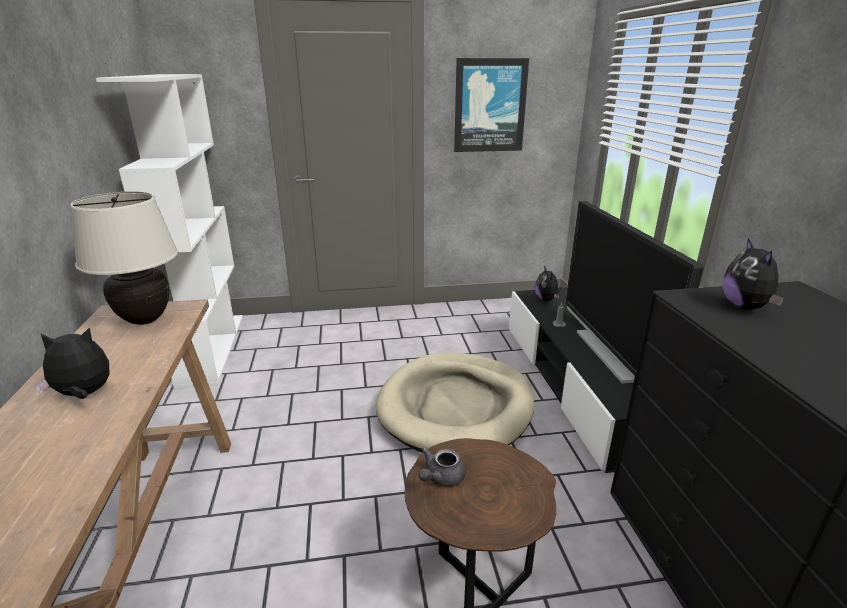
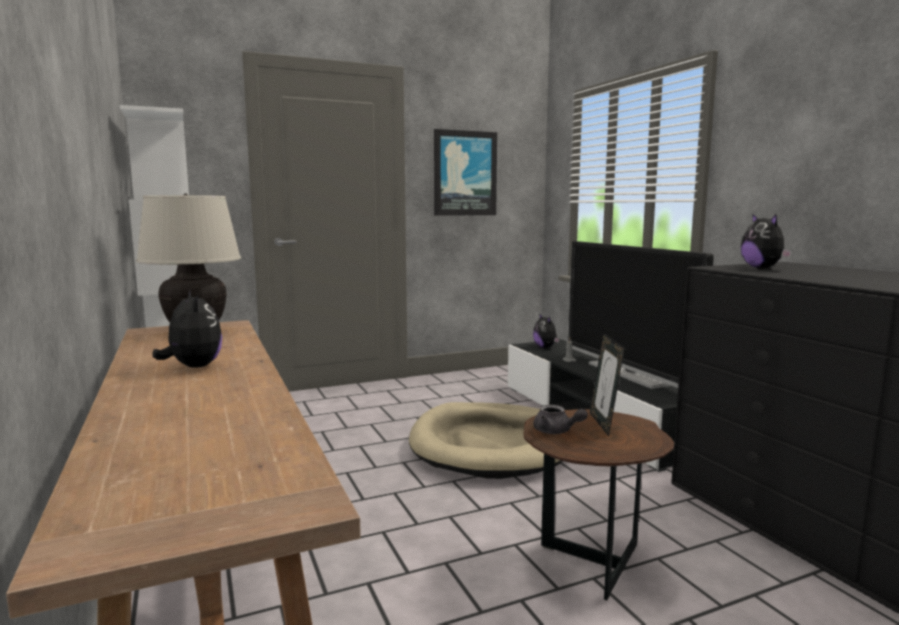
camera: 15 degrees left, 15 degrees down
plush toy [34,328,110,399] -> plush toy turned 90 degrees clockwise [152,289,222,368]
grey teapot [419,448,466,487] -> grey teapot turned 75 degrees counterclockwise [533,405,588,434]
none -> picture frame [590,333,625,436]

